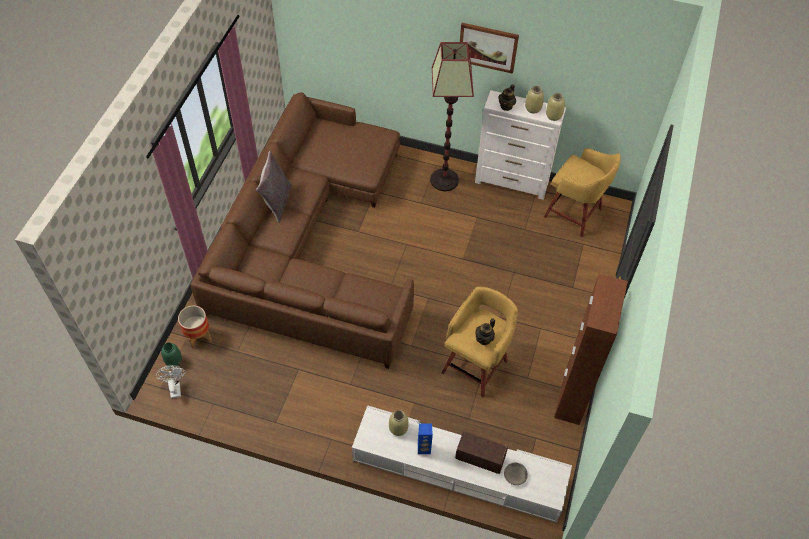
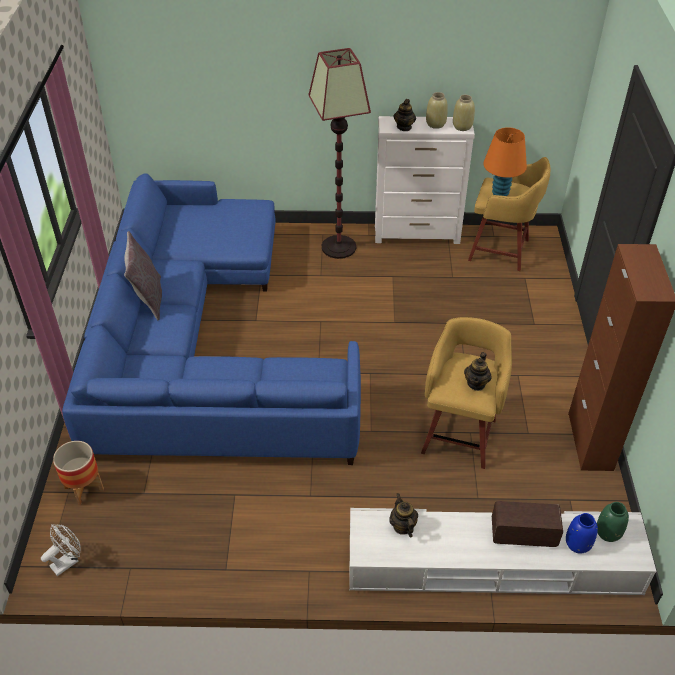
camera: 15 degrees left, 10 degrees down
white fan [155,365,186,399] -> white fan turned 75 degrees clockwise [41,524,81,576]
green vase [161,343,182,367] -> green vase moved to [597,502,629,542]
brown sofa [191,93,414,369] -> blue sofa [62,173,361,465]
beige vase [389,410,409,436] -> teapot [389,493,418,537]
blue speaker [418,423,433,454] -> none
picture [460,23,519,74] -> none
grey bowl [504,462,528,485] -> blue vase [566,513,598,554]
none -> orange table lamp [483,127,527,196]

